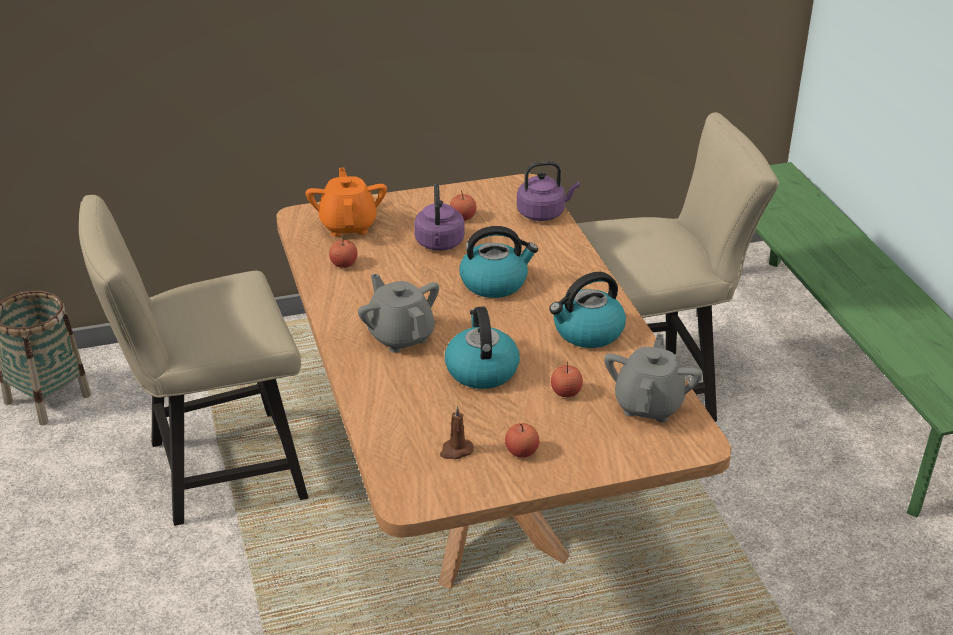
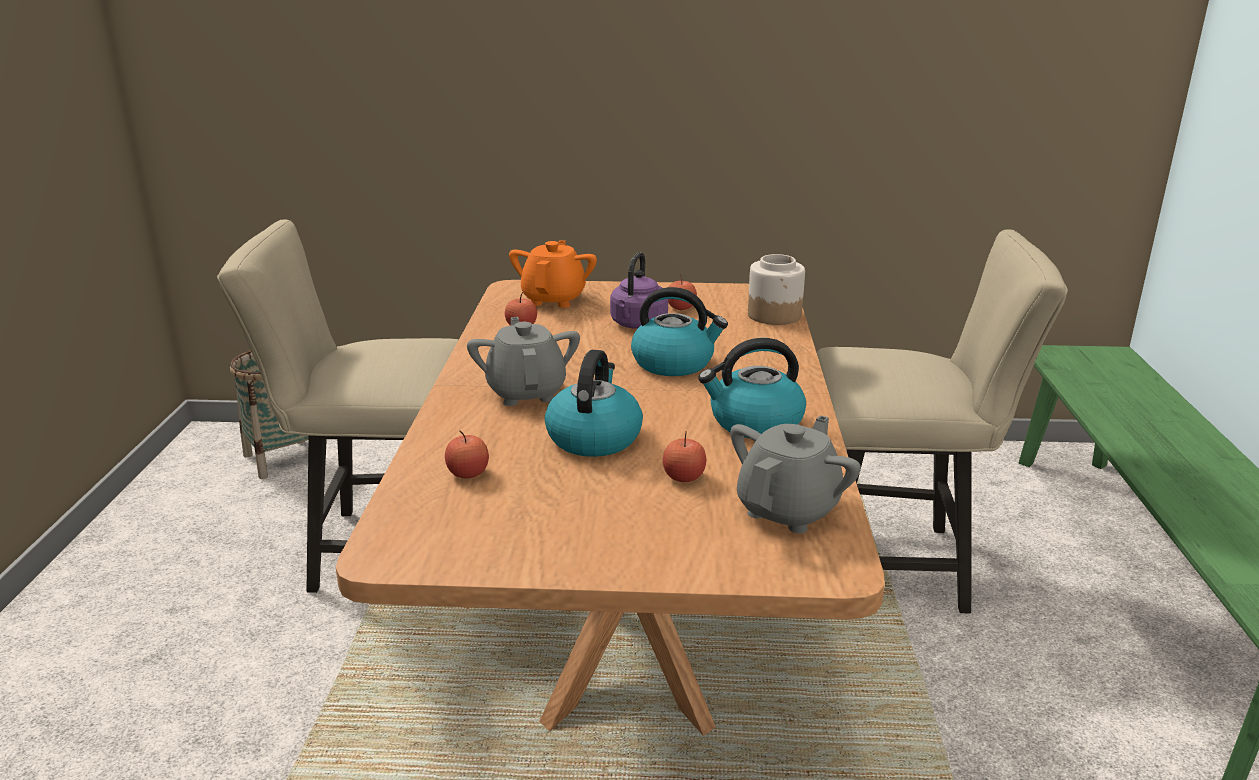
camera: 20 degrees right, 10 degrees down
brown candle [440,406,474,459] -> none
apple [505,423,539,458] -> apple moved to [445,431,489,479]
purple kettle [517,161,580,221] -> jar [748,254,805,325]

